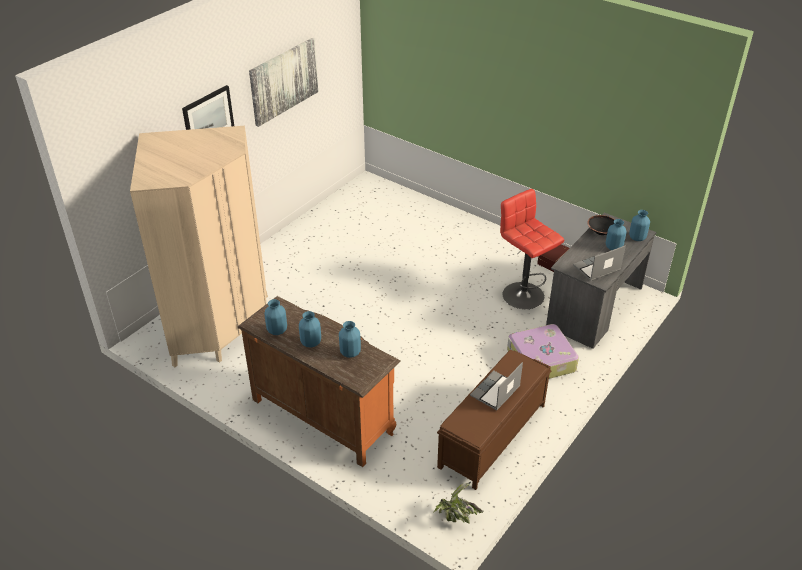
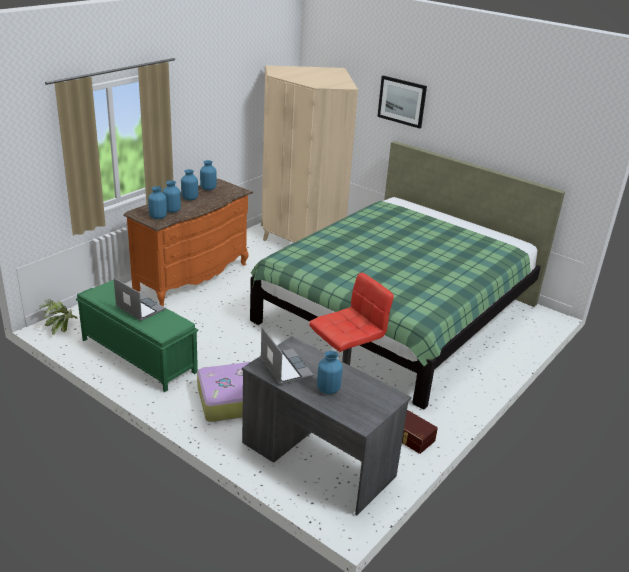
camera: 90 degrees right, 10 degrees down
picture [249,38,318,127] -> none
brown bench [437,350,552,490] -> green bench [76,280,198,392]
black bowl [587,215,615,235] -> none
blue vase [629,210,650,241] -> blue vase moved to [148,186,167,219]
none -> green bed [250,141,565,410]

